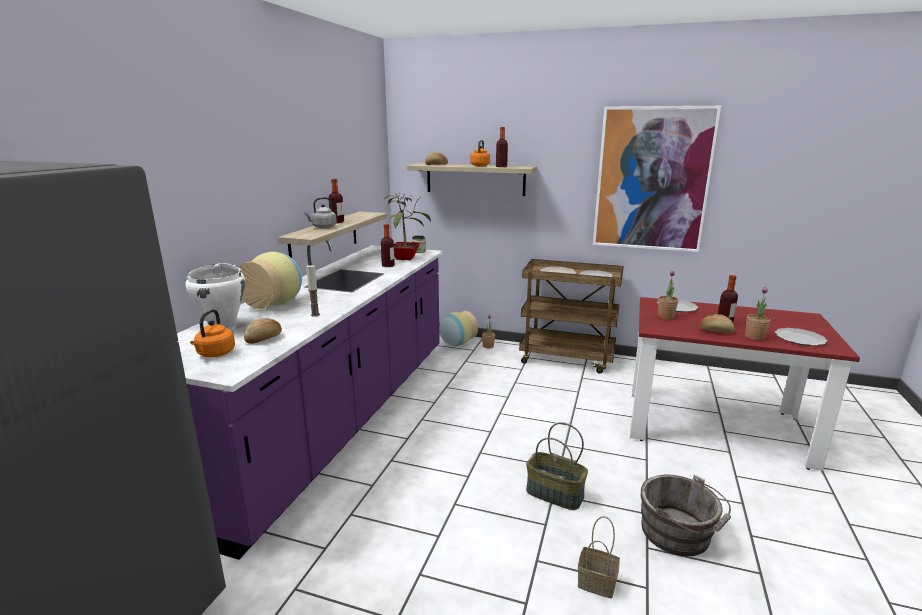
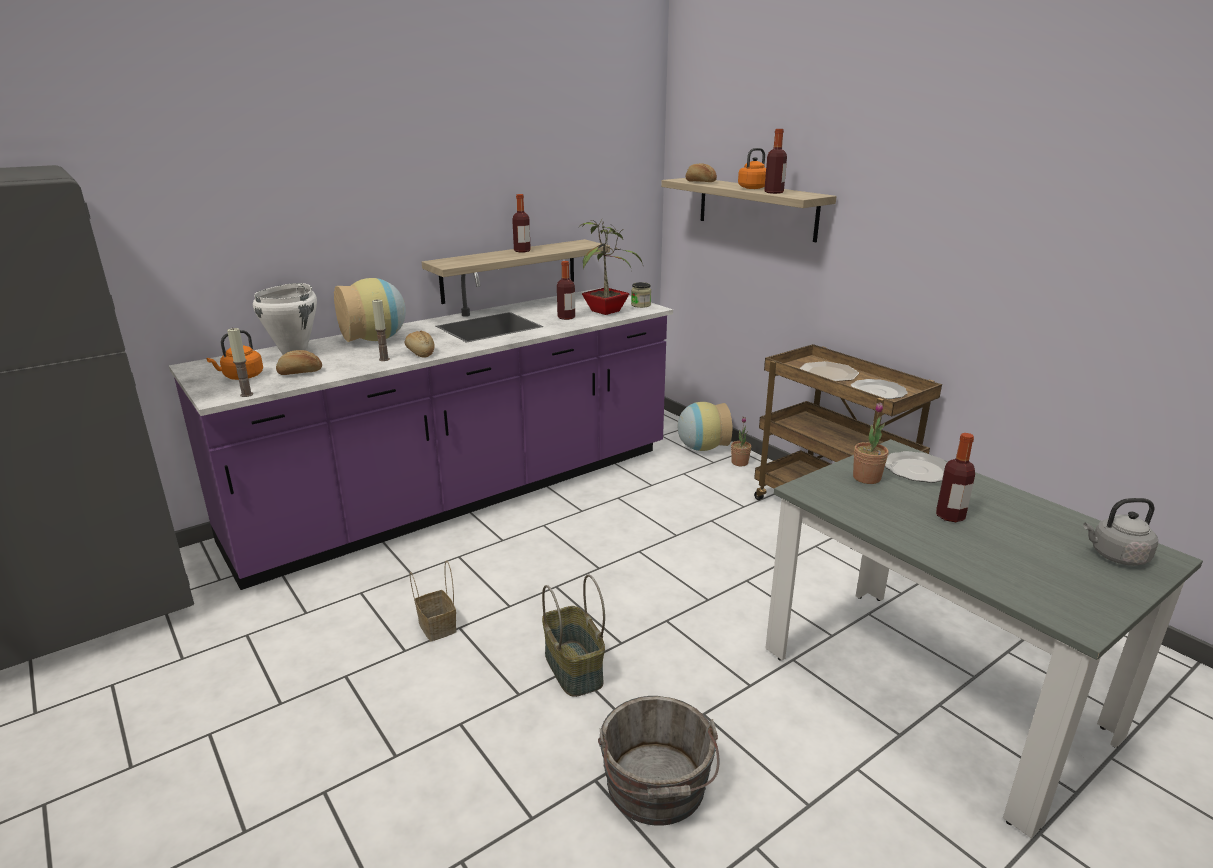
camera: 35 degrees right, 5 degrees up
grey kettle [304,197,337,228] -> grey kettle moved to [1083,498,1158,566]
basket [578,516,620,599] -> basket moved to [410,561,457,641]
picture [593,106,721,252] -> none
red dining table [630,297,860,471] -> grey dining table [766,439,1203,838]
bread [699,314,735,334] -> bread moved to [405,331,434,358]
potted plant [745,287,771,340] -> none
plate [775,328,827,346] -> none
none -> candle [227,327,253,397]

